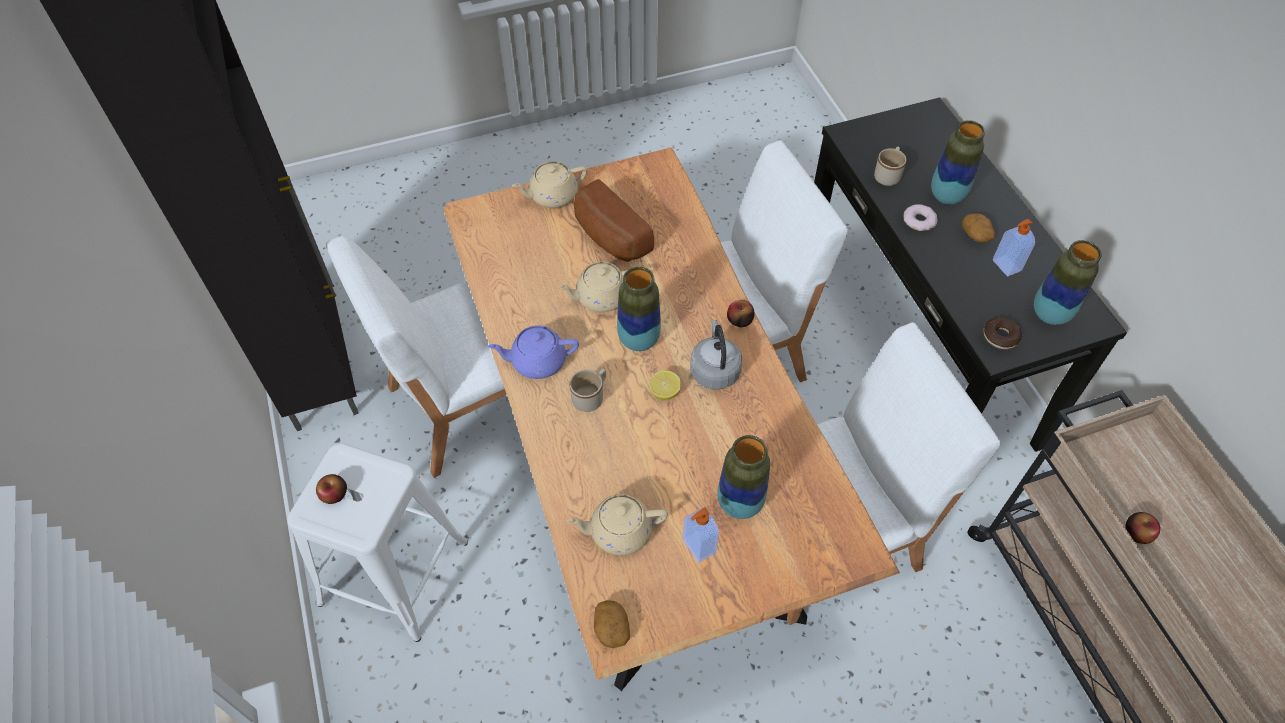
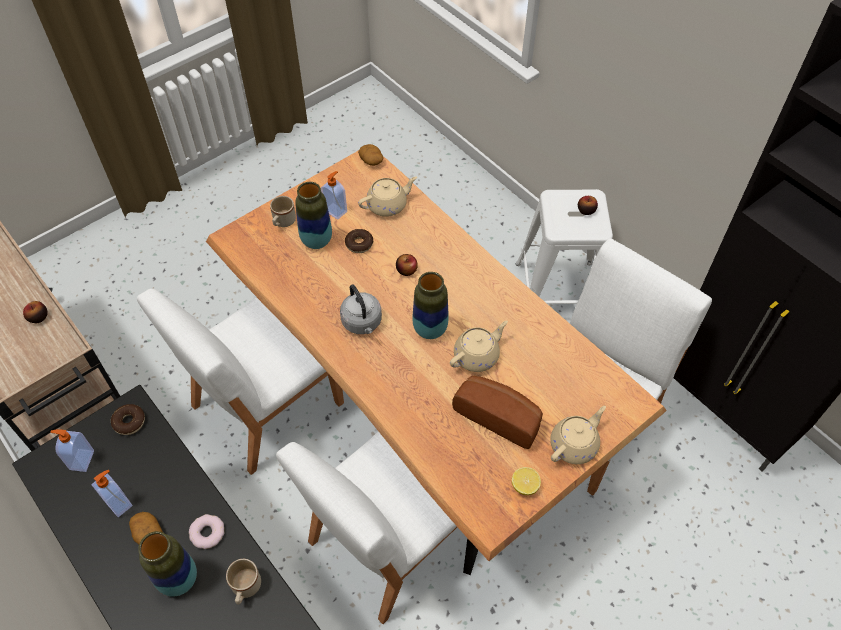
camera: 160 degrees right, 0 degrees up
purple teapot [488,325,579,379] -> none
beige mug [569,369,606,412] -> beige mug moved to [270,196,296,227]
lemon [649,370,681,400] -> lemon moved to [512,467,541,495]
apple [727,300,755,327] -> apple moved to [396,254,418,276]
vase [1034,240,1102,325] -> soap dispenser [50,430,94,472]
none -> donut [345,229,373,253]

